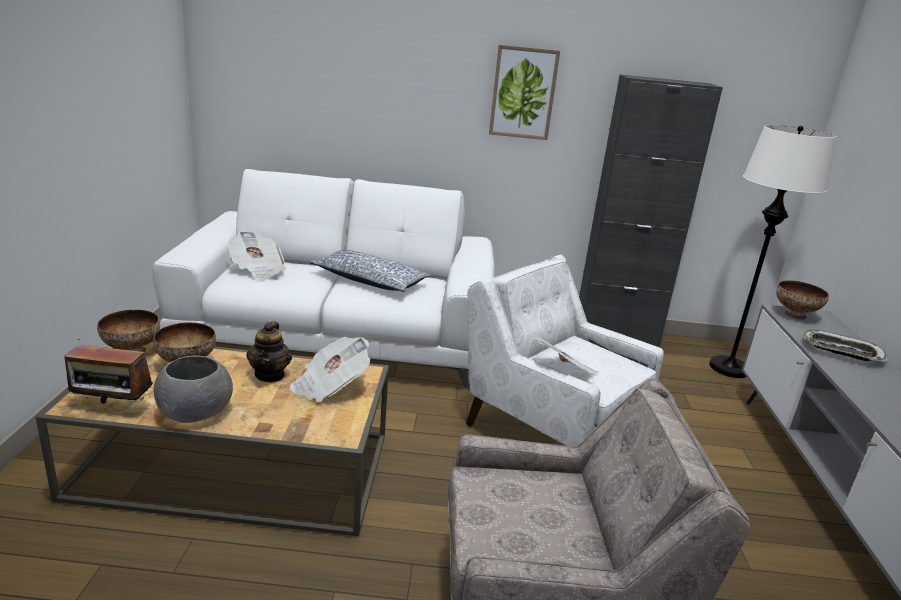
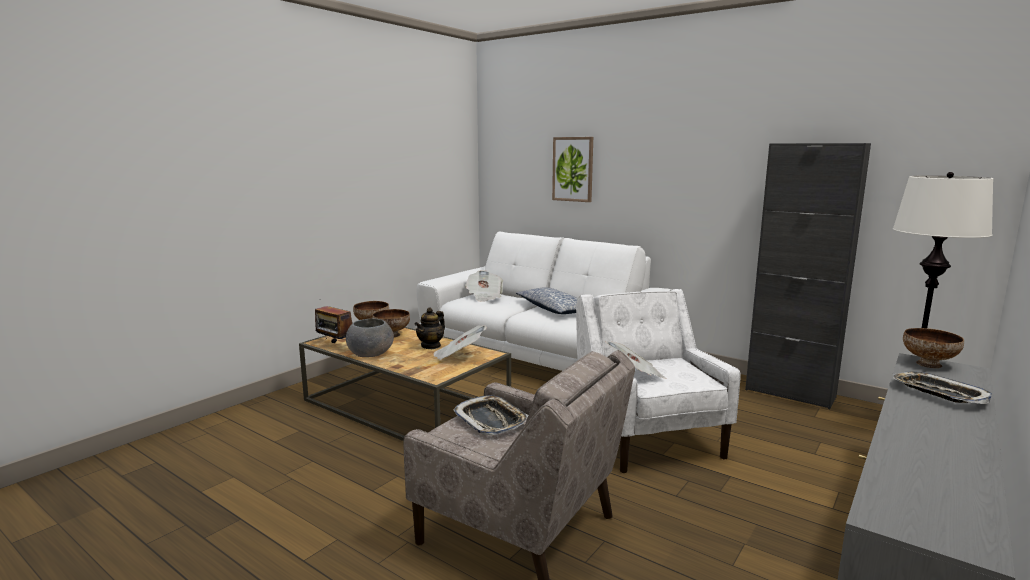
camera: 35 degrees right, 10 degrees down
picture [489,45,560,140] -> picture moved to [552,137,593,202]
none -> tray [453,395,528,436]

